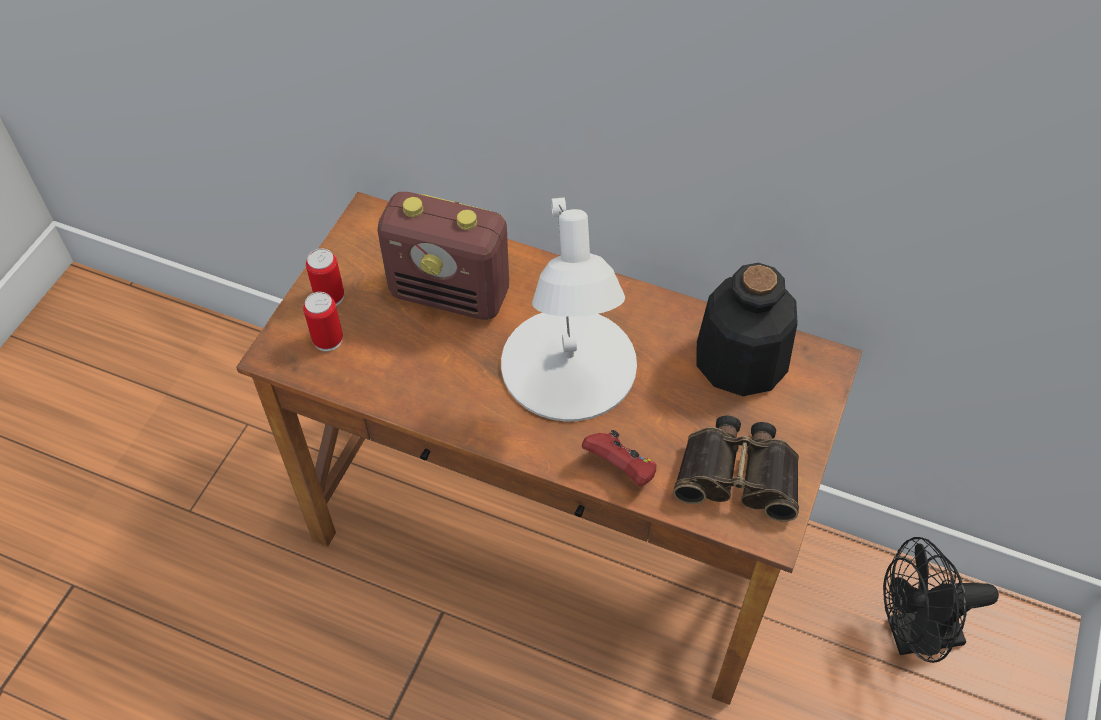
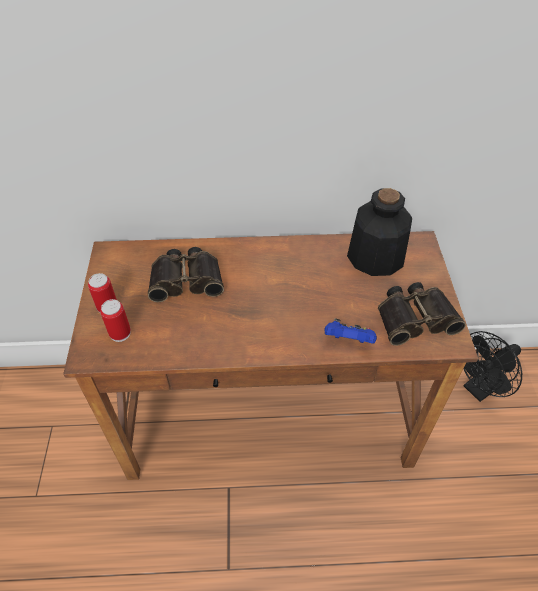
camera: 25 degrees left, 5 degrees down
radio [377,192,509,320] -> binoculars [148,247,224,302]
white table lamp [501,197,637,422] -> none
red game controller [582,430,656,487] -> blue game controller [325,318,377,344]

